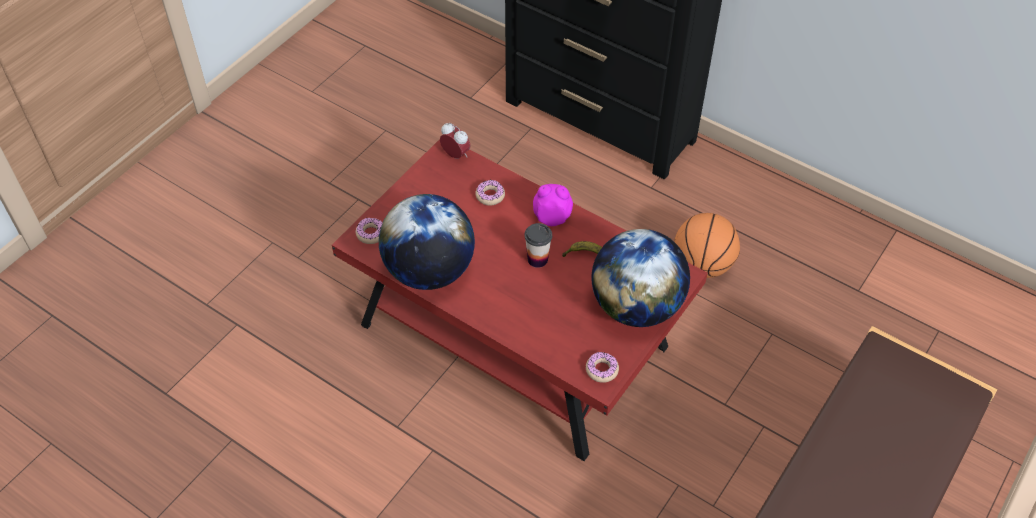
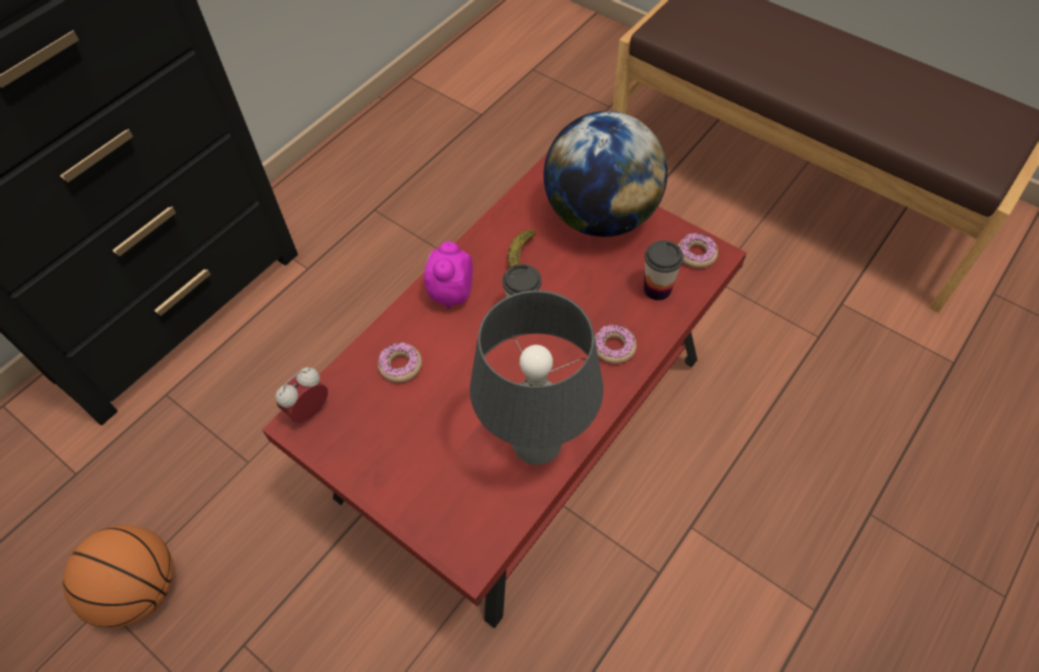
camera: 85 degrees left, 5 degrees up
donut [356,218,383,244] -> donut moved to [594,324,637,364]
globe [379,194,475,290] -> grey table lamp [470,290,603,465]
basketball [674,213,740,278] -> basketball moved to [63,525,174,628]
none -> cup [644,240,684,300]

